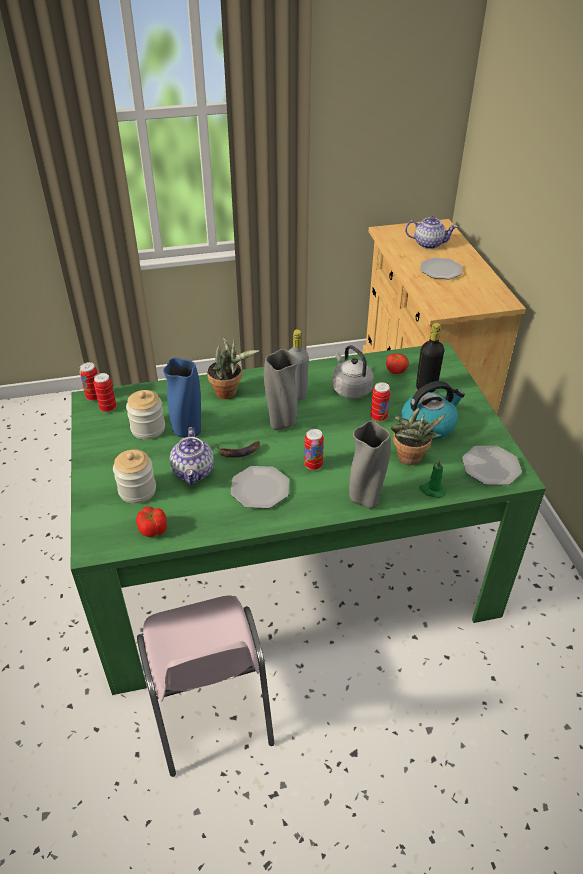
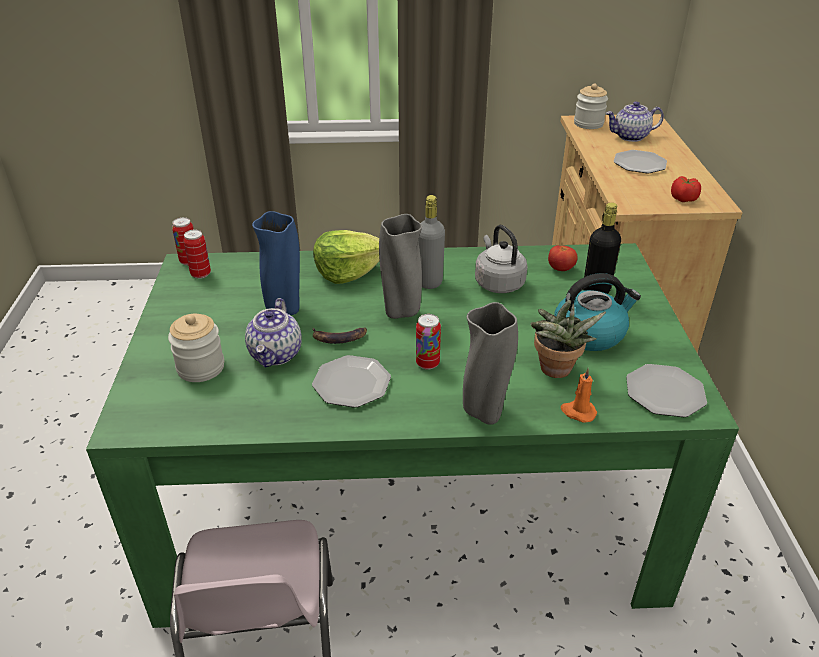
camera: 10 degrees right, 5 degrees down
jar [126,390,165,440] -> jar moved to [574,84,608,129]
tomato [136,507,167,537] -> tomato moved to [671,176,701,202]
potted plant [207,336,259,399] -> lettuce [313,230,379,284]
can [370,382,390,422] -> none
teapot [405,216,457,249] -> teapot turned 150 degrees clockwise [606,101,664,142]
green candle [419,459,447,498] -> orange candle [561,368,597,423]

